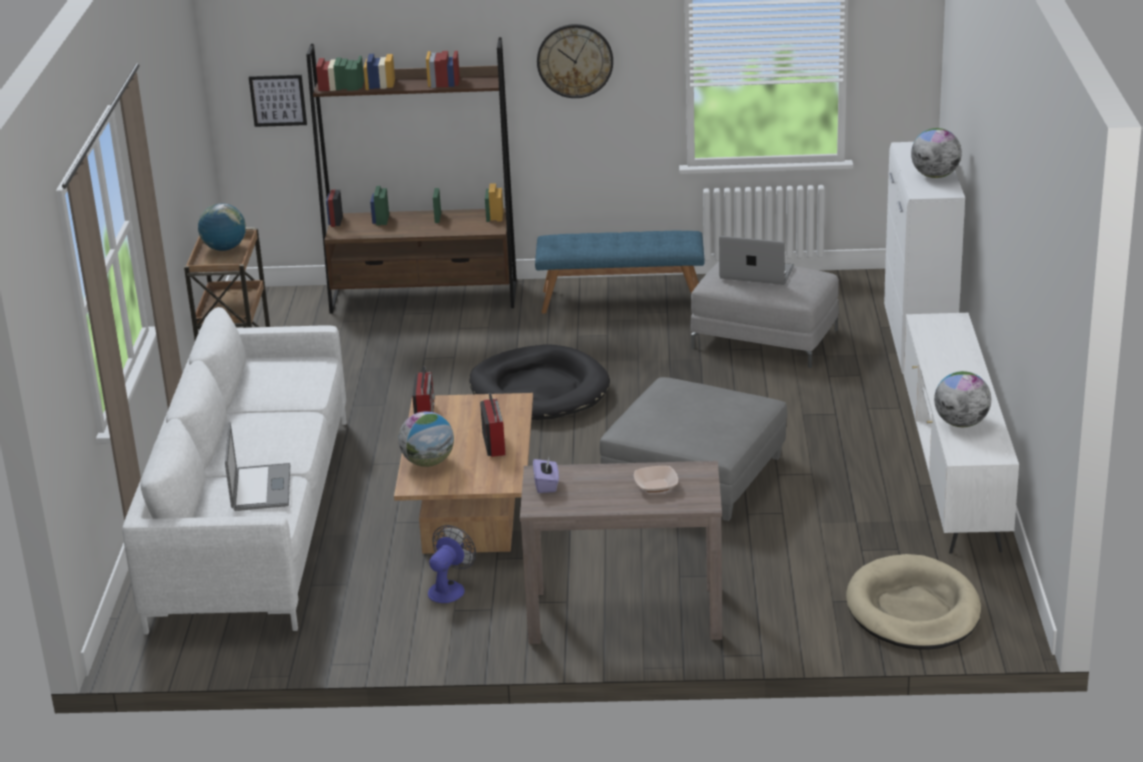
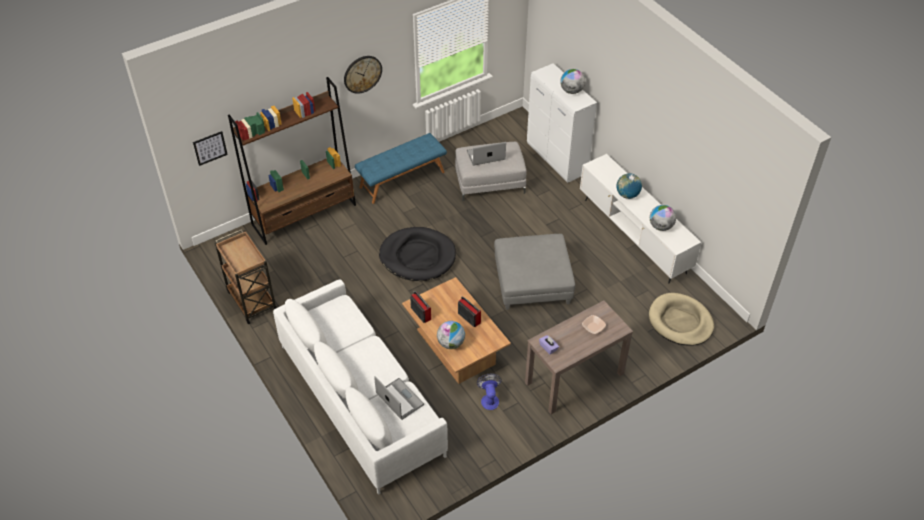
camera: 35 degrees left, 20 degrees up
globe [198,203,246,251] -> globe moved to [616,173,642,199]

